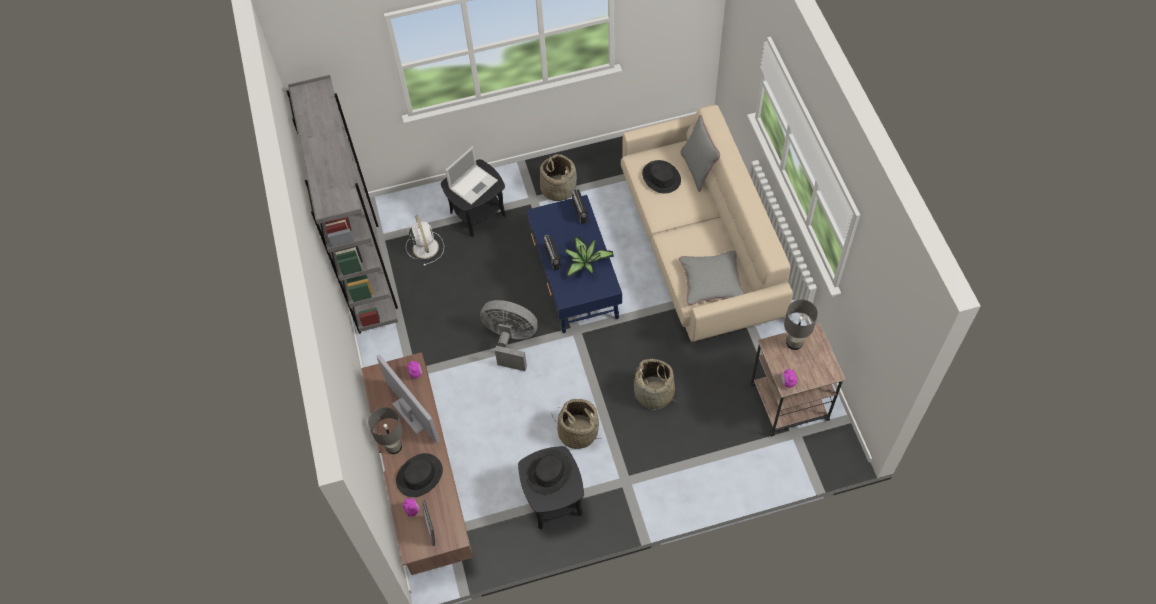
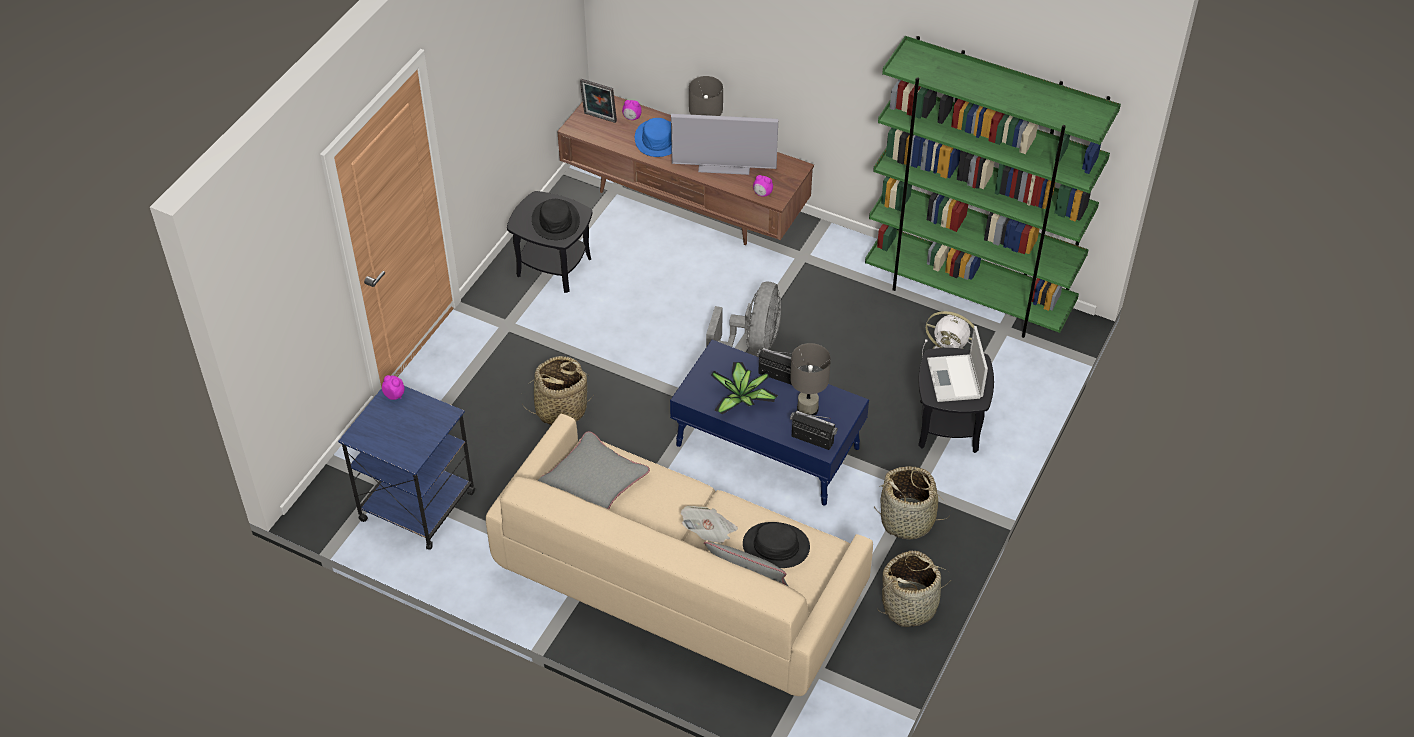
camera: 130 degrees right, 10 degrees down
grey bookcase [286,75,398,333] -> green bookcase [865,36,1121,338]
black hat [396,453,443,497] -> blue hat [635,118,672,157]
grey fan [480,300,538,371] -> grey fan turned 45 degrees counterclockwise [706,282,781,356]
basket [551,399,601,449] -> basket moved to [878,551,951,627]
brown cart [750,323,846,437] -> blue cart [338,386,475,550]
grey table lamp [784,300,818,350] -> grey table lamp moved to [790,343,831,416]
none -> newspaper [681,506,738,543]

